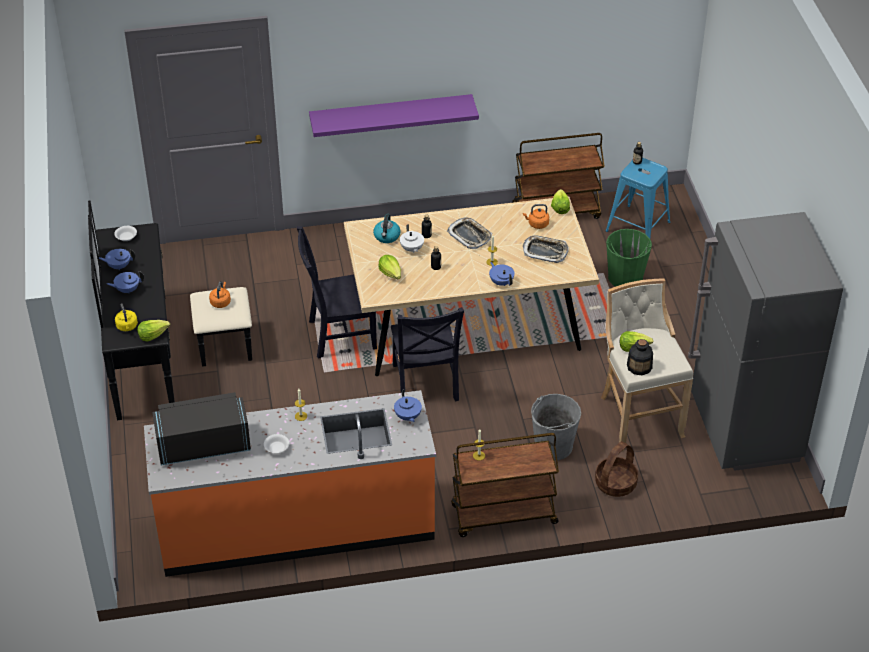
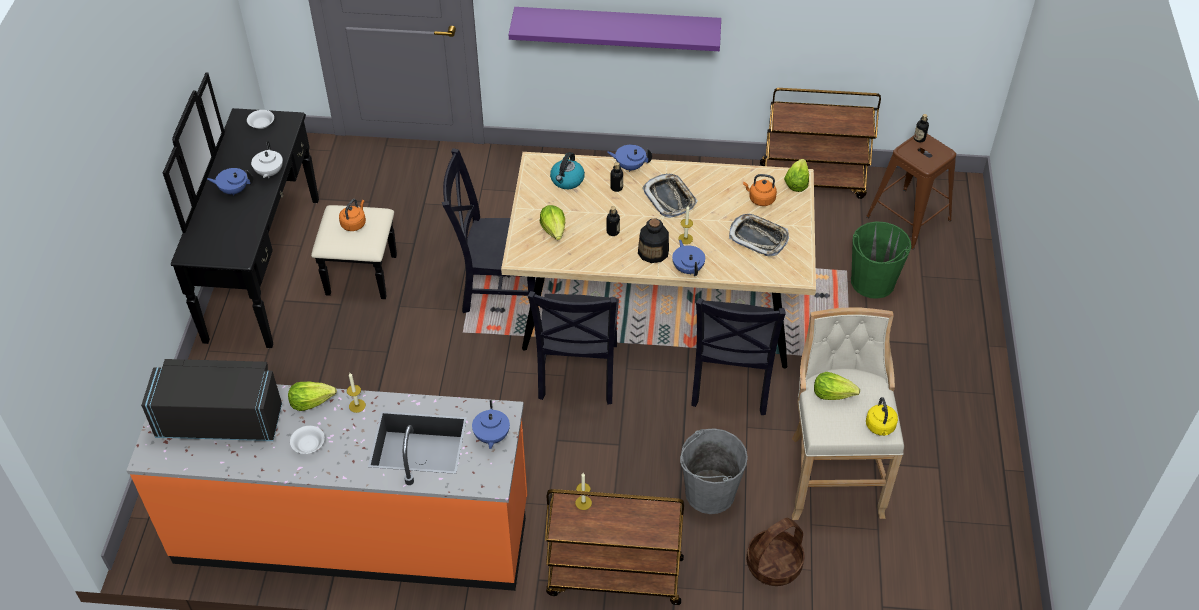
camera: 15 degrees right, 5 degrees up
blue teapot [99,249,135,271] -> blue teapot moved to [607,145,652,172]
yellow kettle [115,304,138,331] -> yellow kettle moved to [866,397,898,436]
lettuce [137,320,170,342] -> lettuce moved to [288,382,337,411]
white teapot [400,224,424,253] -> white teapot moved to [251,141,283,179]
blue stool [606,158,670,238] -> brown stool [866,134,956,249]
bottle [627,339,653,375] -> bottle moved to [638,218,669,263]
grey fridge [688,212,843,471] -> none
none -> black chair [691,298,786,415]

